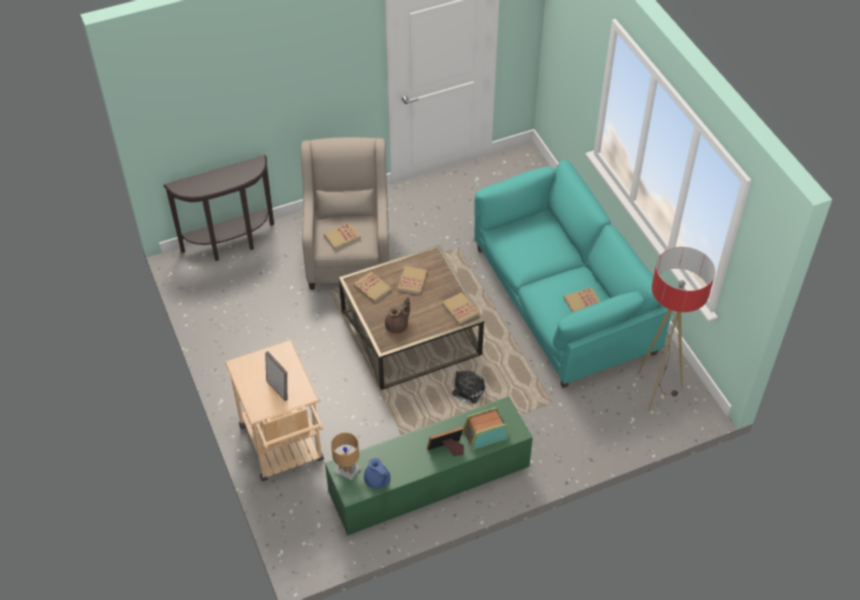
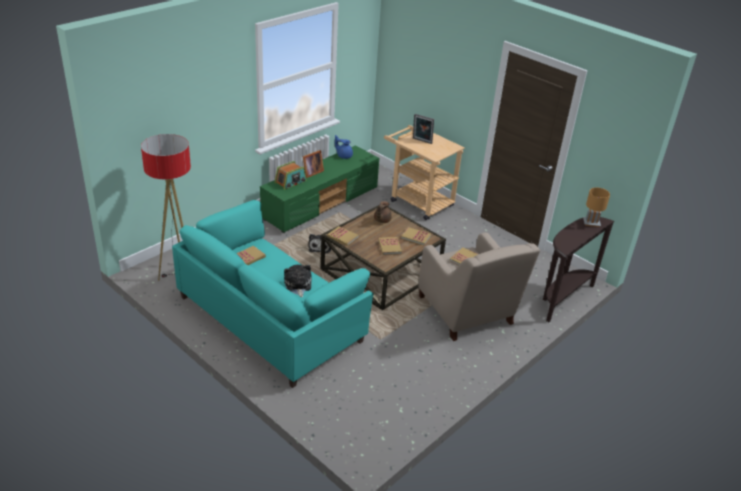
camera: 155 degrees right, 15 degrees down
brown table lamp [331,432,361,480] -> brown table lamp moved to [583,188,610,227]
none -> plush toy [284,265,312,297]

